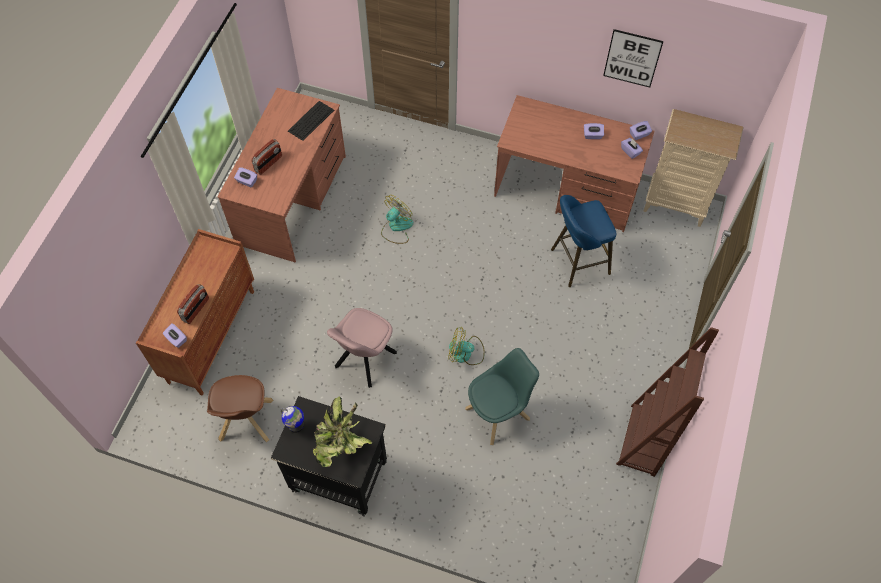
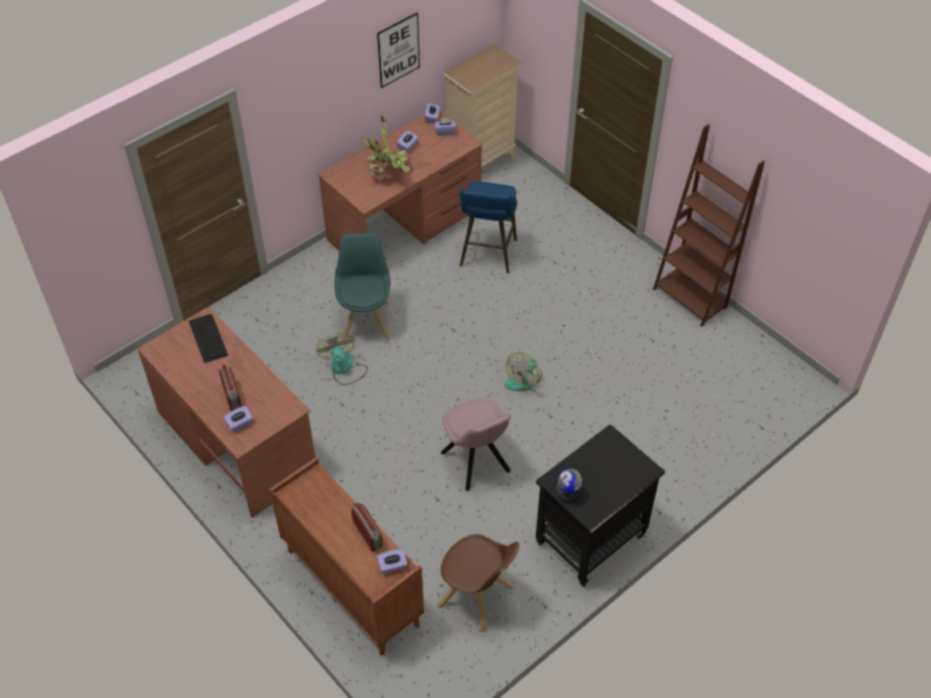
camera: 60 degrees left, 10 degrees down
potted plant [313,396,372,467] -> potted plant moved to [361,116,410,181]
turquoise chair [465,348,539,445] -> turquoise chair moved to [334,233,391,340]

